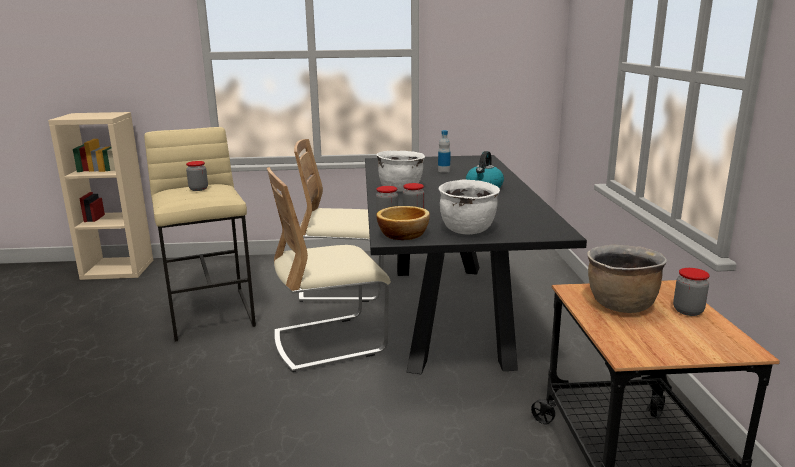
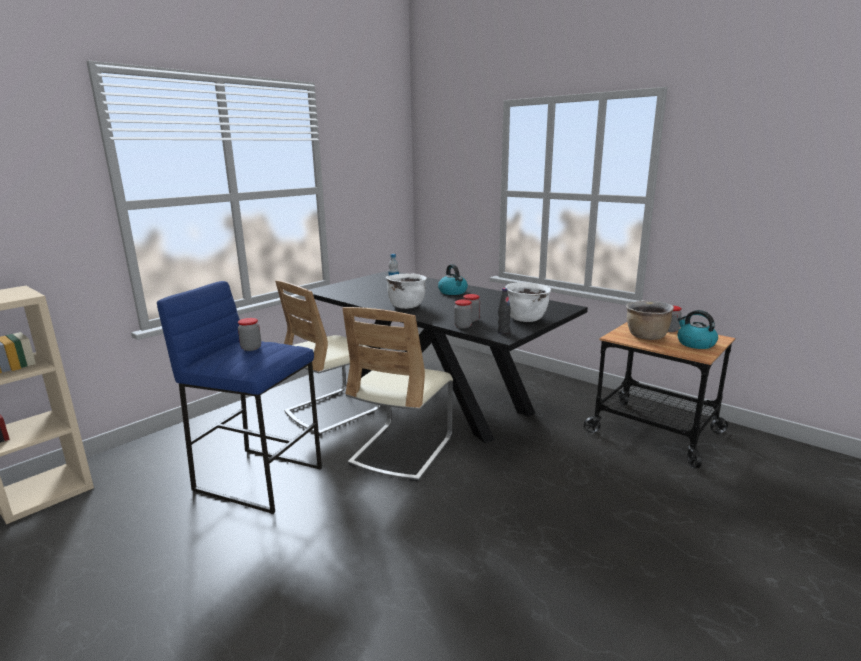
camera: 45 degrees left, 0 degrees up
beige stool [144,127,256,342] -> blue stool [157,281,322,514]
bowl [376,206,430,240] -> black bottle [497,288,511,334]
none -> kettle [678,310,718,349]

